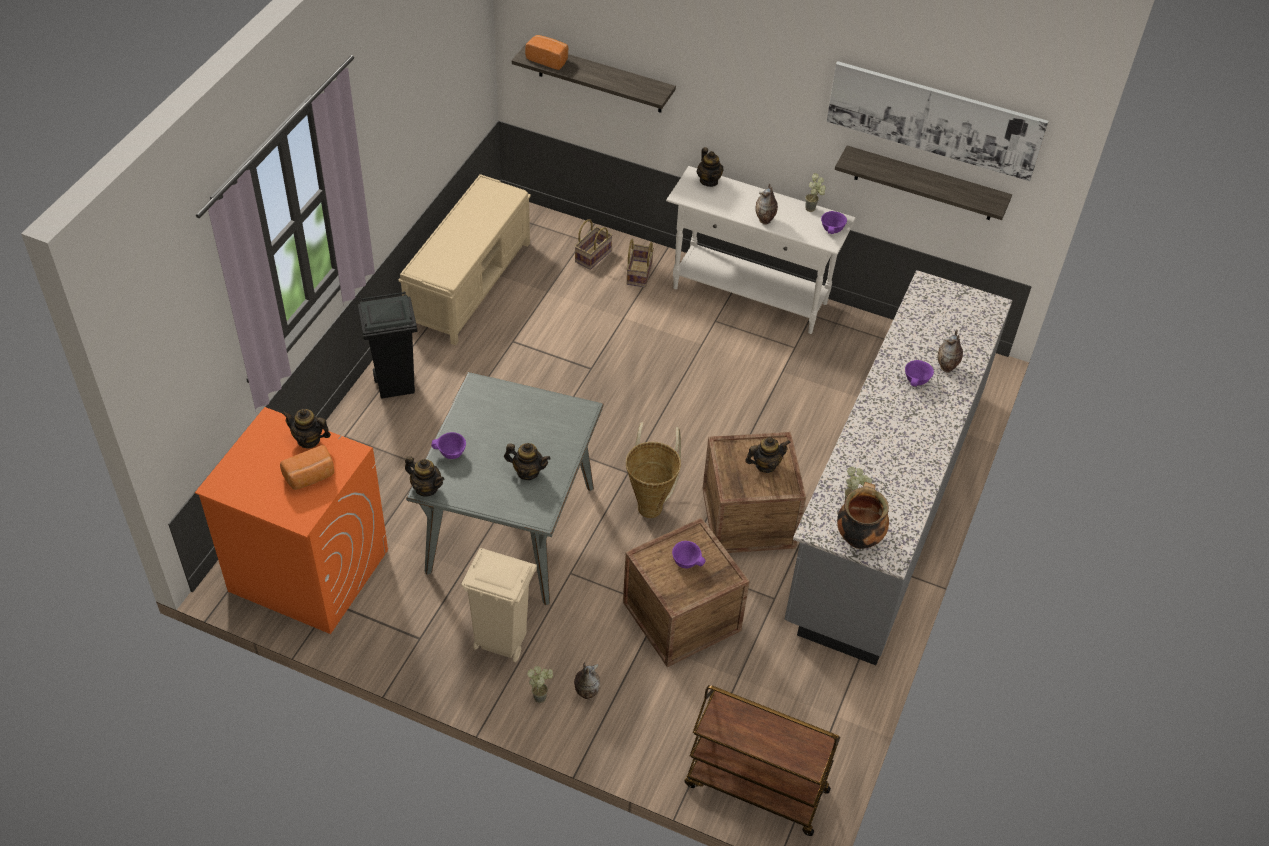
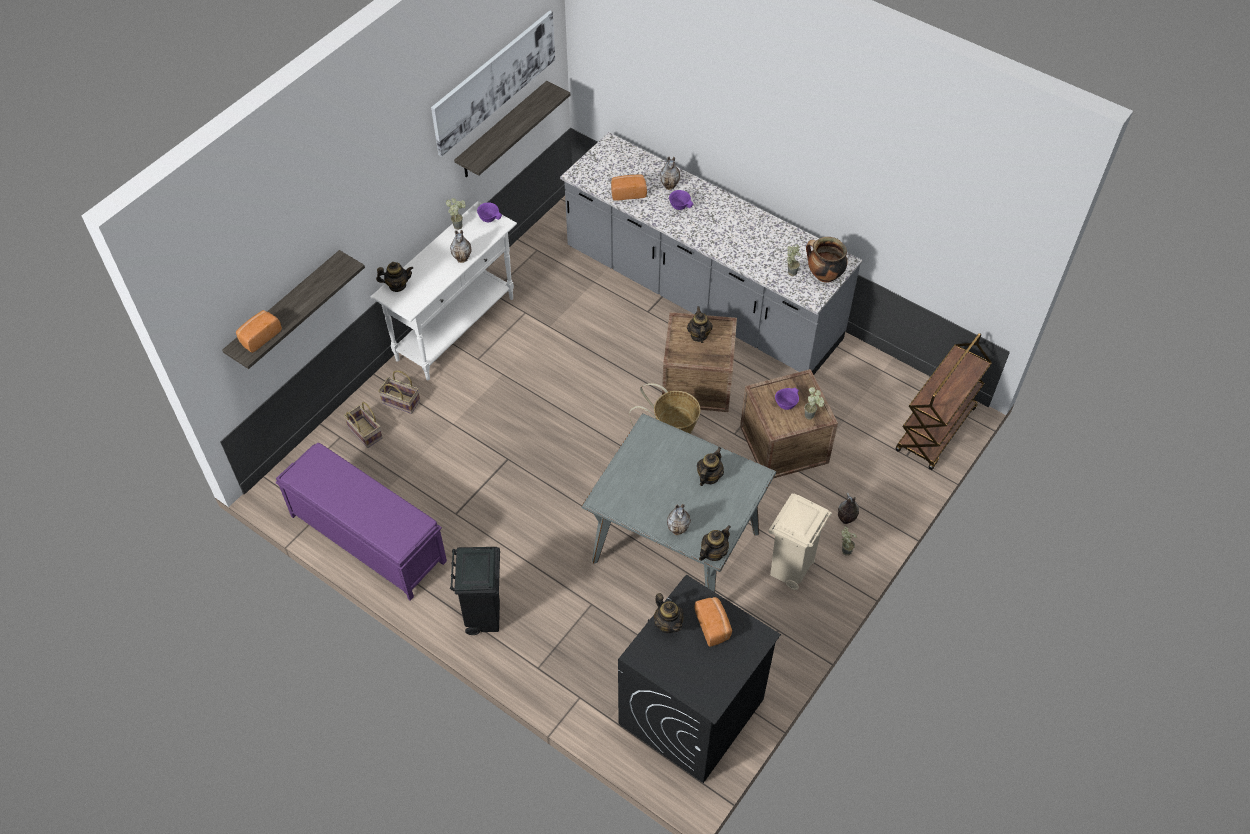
camera: 75 degrees left, 5 degrees up
orange washing machine [195,407,388,634] -> black washing machine [618,575,781,783]
teapot [282,409,331,449] -> teapot turned 60 degrees counterclockwise [654,593,683,633]
beige bench [398,174,531,345] -> purple bench [276,443,447,600]
purple bowl [431,432,466,459] -> vase [667,504,691,535]
none -> bread [611,174,647,201]
none -> potted plant [804,387,824,419]

